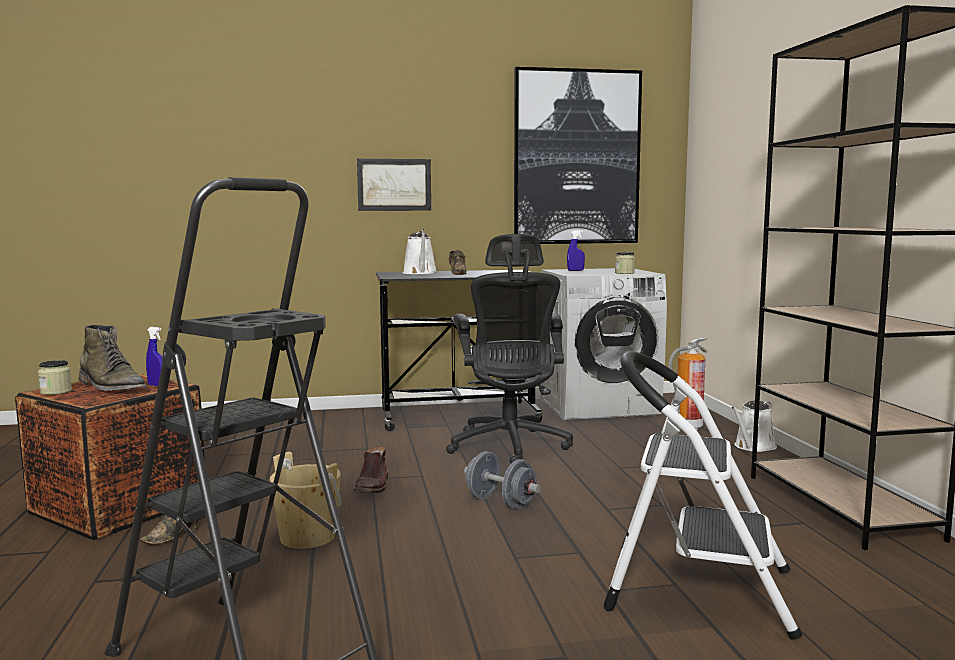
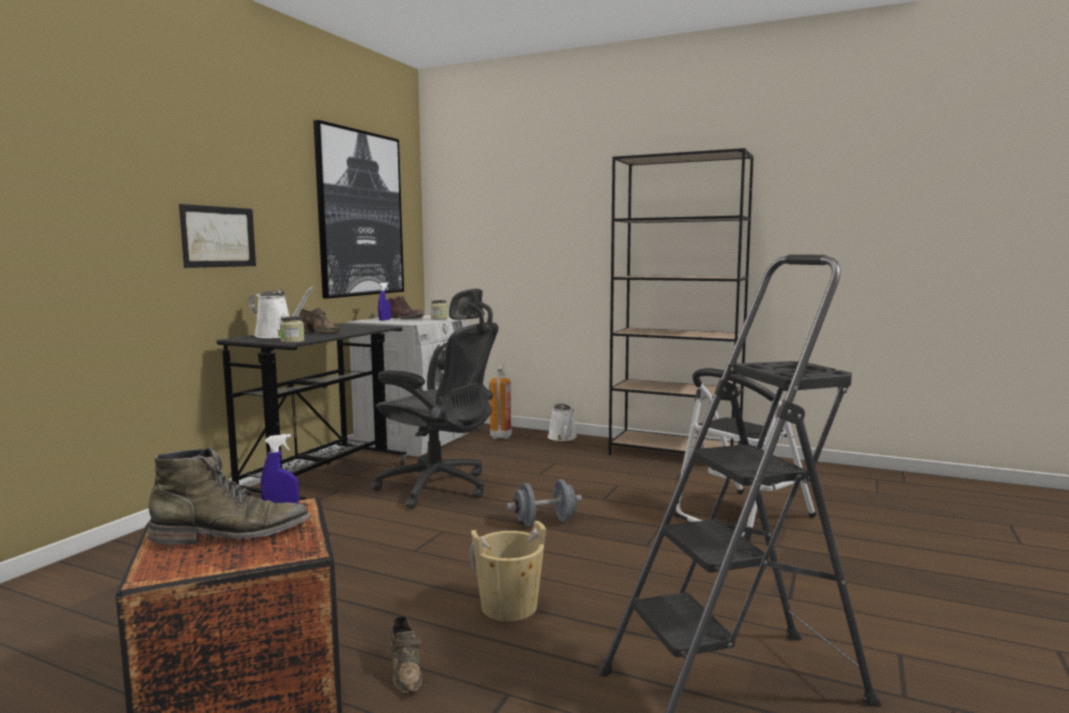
camera: 55 degrees left, 0 degrees up
jar [38,360,72,395] -> jar moved to [280,317,305,343]
brown boot [353,446,388,493] -> brown boot moved to [388,296,424,319]

